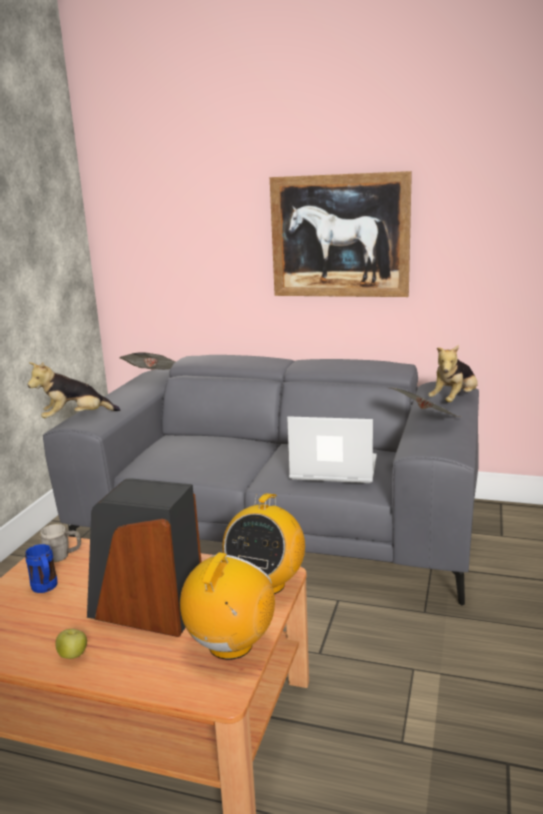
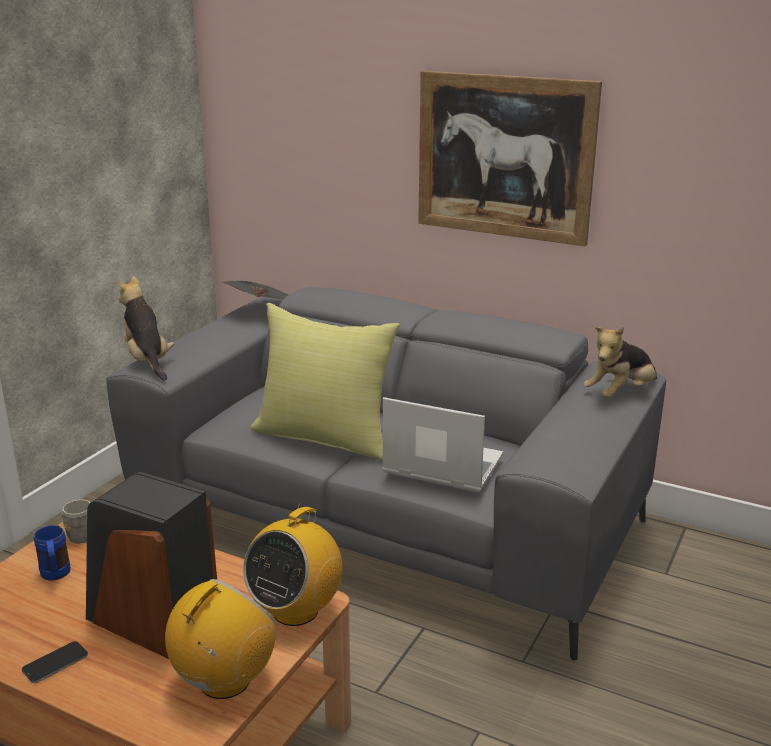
camera: 10 degrees right, 5 degrees up
plush toy [27,362,120,418] -> plush toy turned 75 degrees clockwise [117,276,174,381]
apple [55,629,87,659] -> phone [22,641,88,683]
newspaper [390,388,461,417] -> none
none -> yellow pillow [250,303,400,461]

